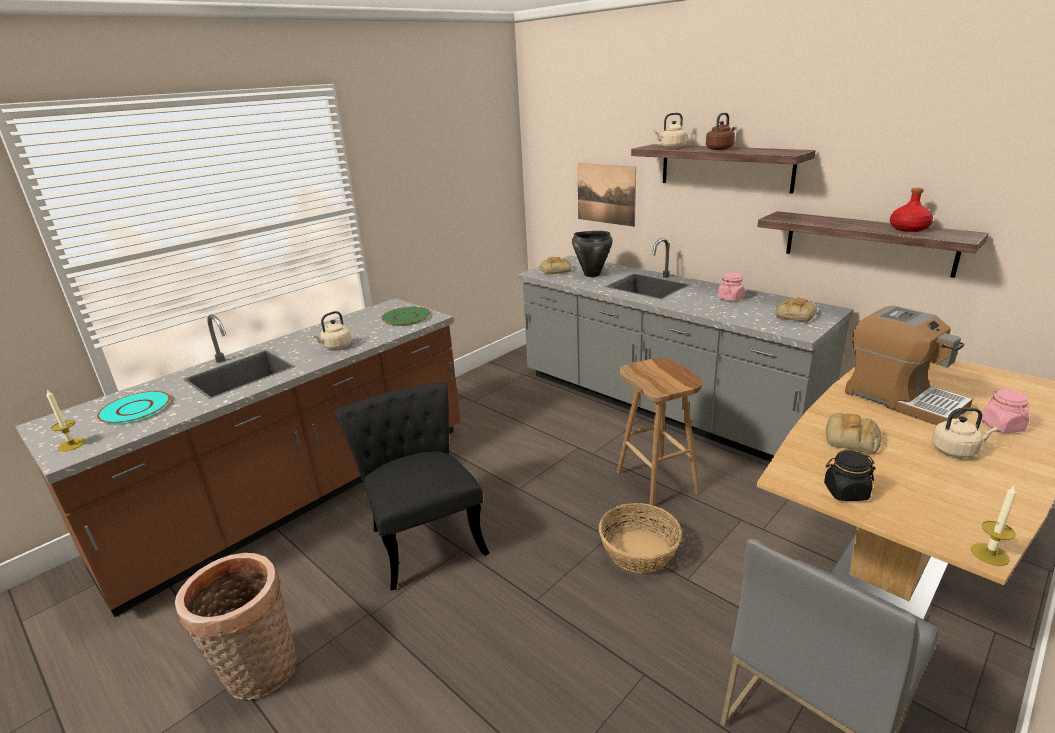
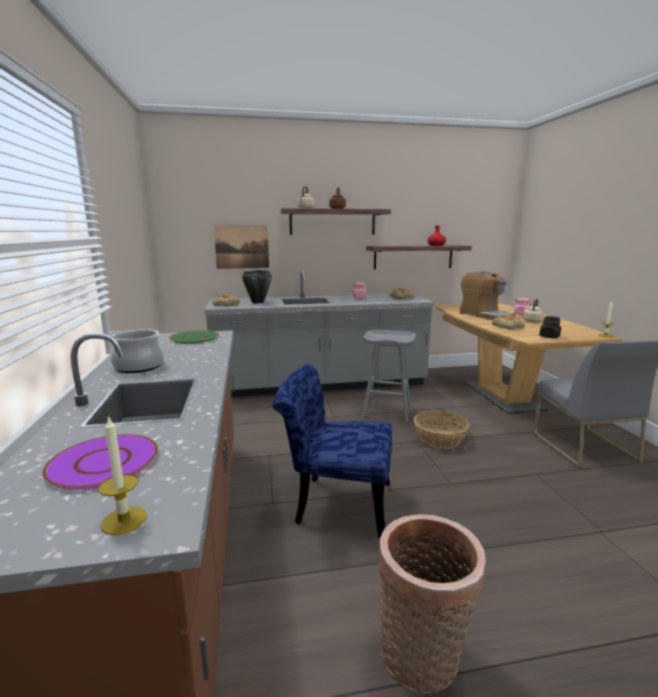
camera: 55 degrees left, 10 degrees down
turquoise plate [97,391,170,424] -> purple plate [42,434,158,490]
beige kettle [311,311,352,349] -> none
black chair [334,382,489,590] -> blue chair [272,364,392,538]
brown stool [617,358,702,506] -> grey stool [362,330,416,422]
coffee machine [845,305,973,425] -> coffee machine turned 60 degrees clockwise [460,271,516,320]
none -> cooking pot [108,329,164,373]

